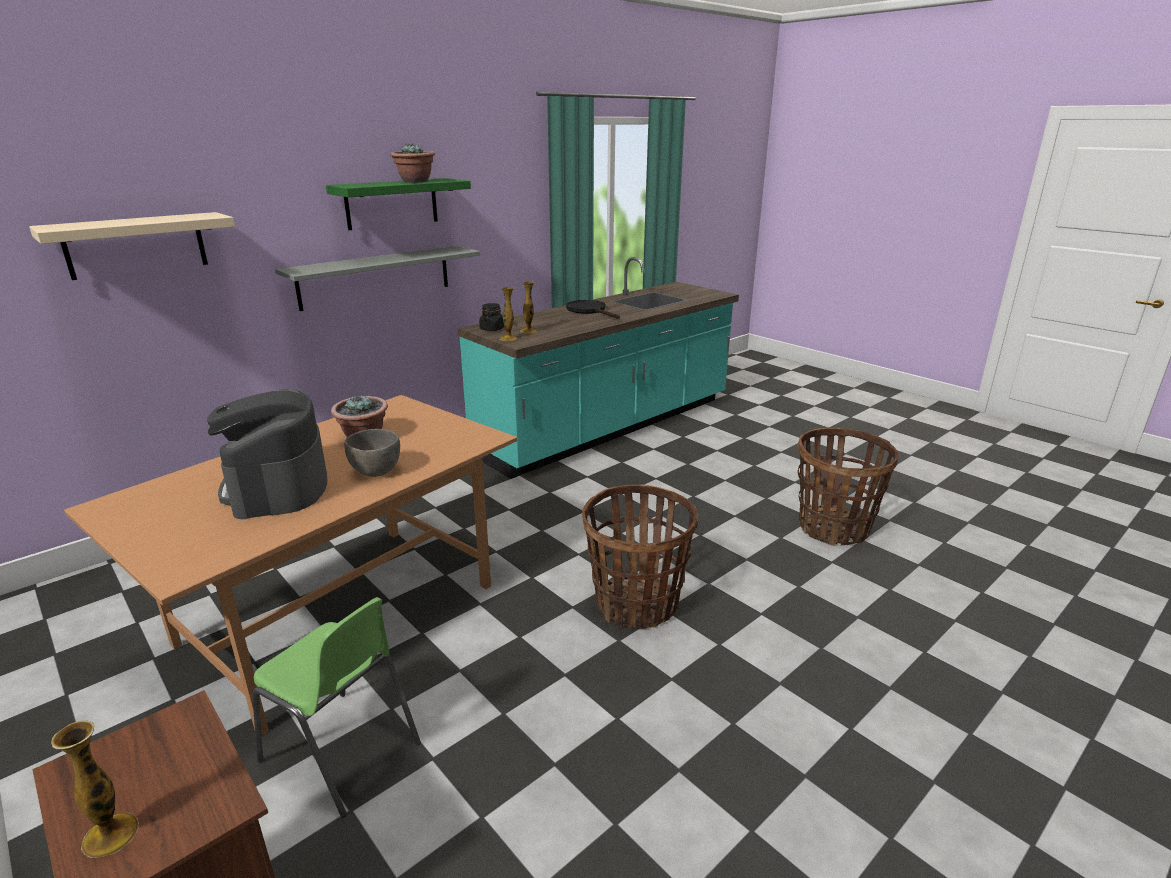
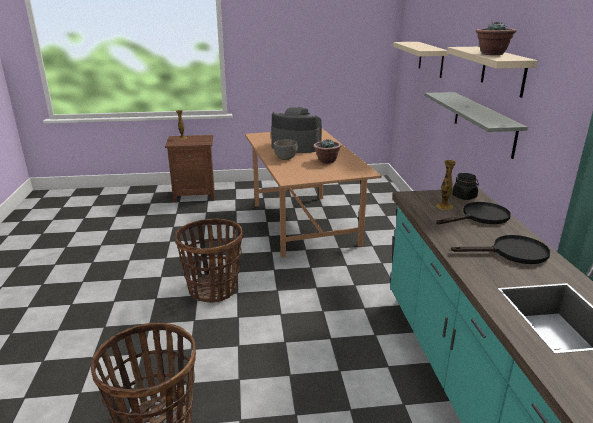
camera: 125 degrees right, 0 degrees up
green chair [252,597,421,817] -> none
green shelf [326,178,471,230] -> beige shelf [447,47,538,98]
vase [500,287,517,341] -> none
none -> black frying pan [436,202,511,224]

